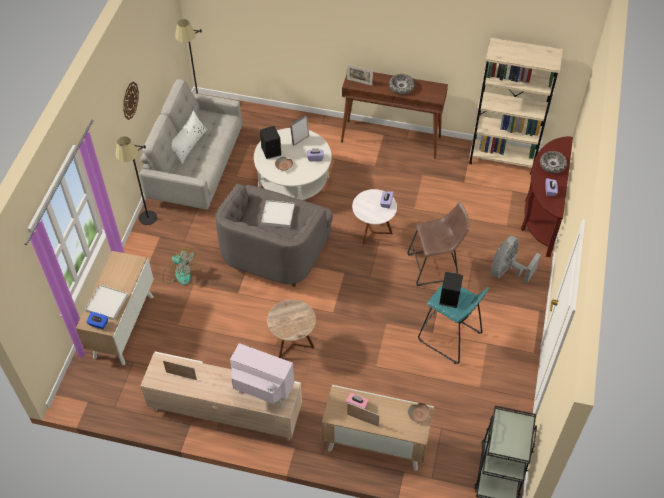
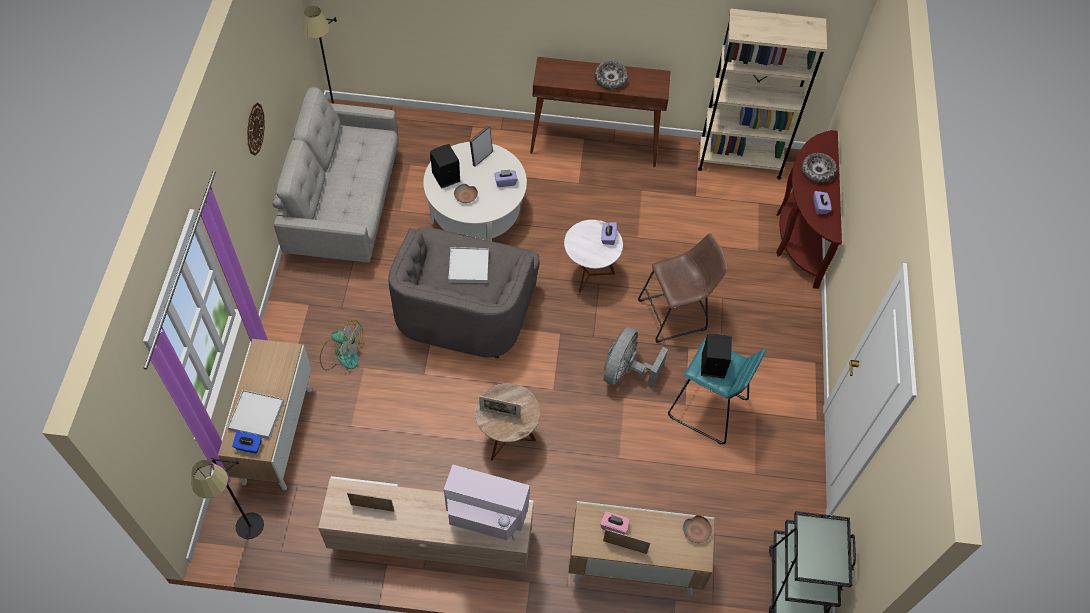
camera: 10 degrees left, 5 degrees up
black floor lamp [116,136,157,225] -> black floor lamp moved to [191,458,264,539]
white pillow [172,110,207,164] -> none
picture frame [347,65,373,86] -> picture frame moved to [479,396,521,419]
grey fan [491,236,541,283] -> grey fan moved to [603,327,668,387]

